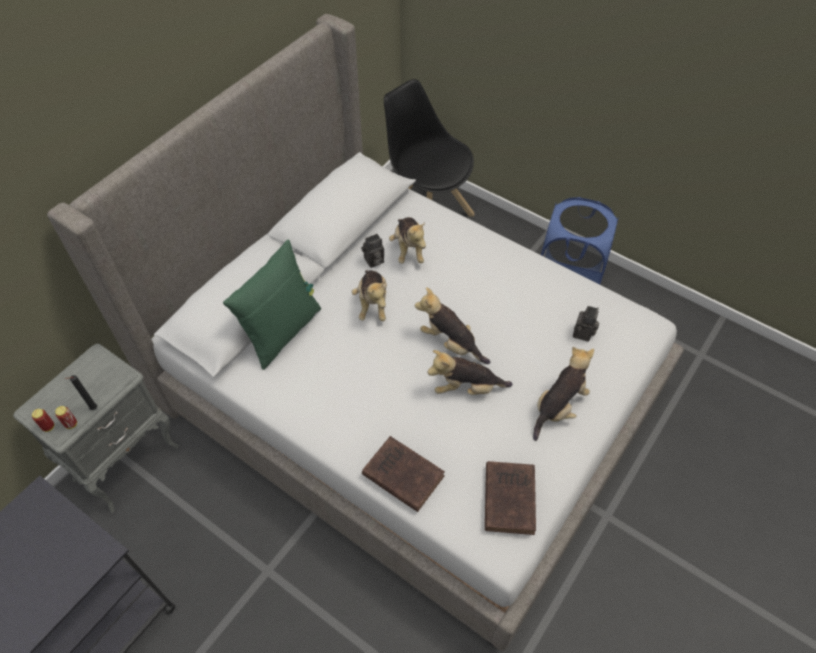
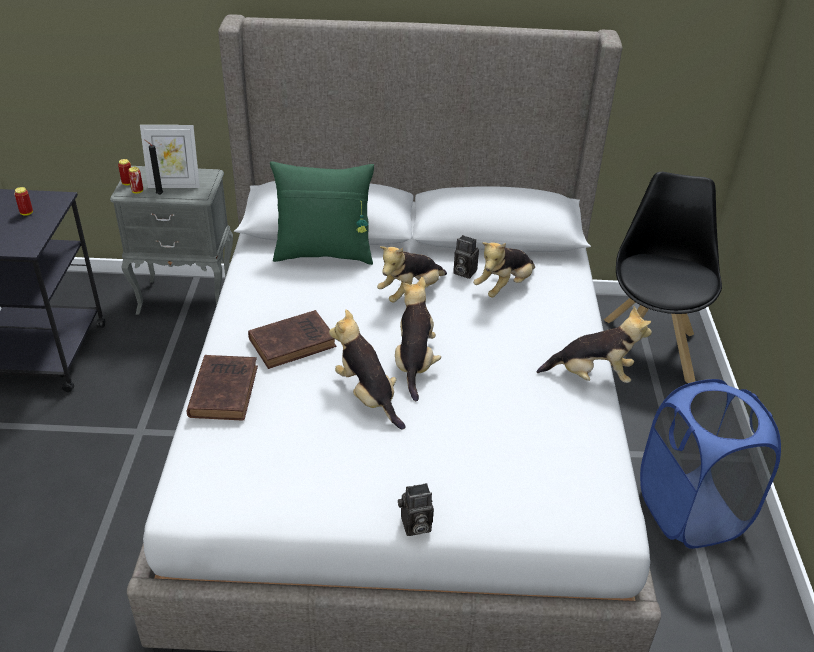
camera: 55 degrees right, 15 degrees down
brown book [485,461,536,535] -> brown book moved to [248,310,337,369]
plush toy [533,347,594,441] -> plush toy moved to [536,306,652,383]
camera [573,306,599,342] -> camera moved to [398,483,434,536]
none -> can [14,187,33,216]
none -> picture frame [140,125,200,188]

